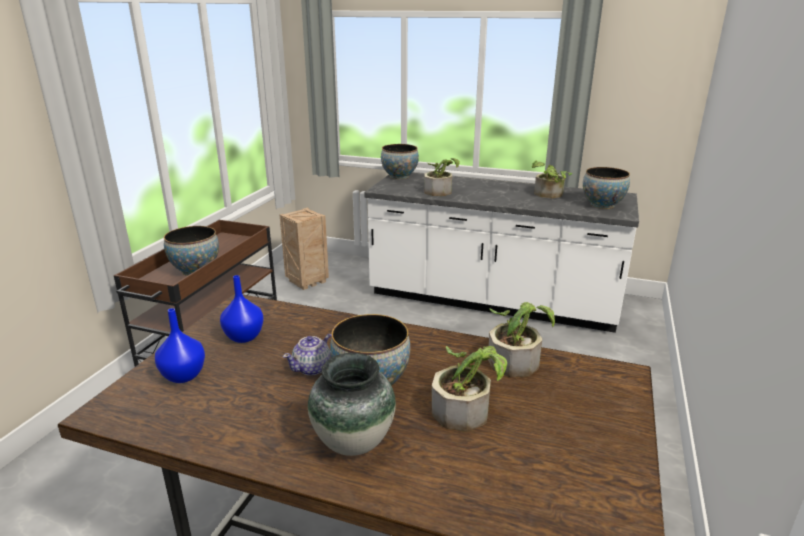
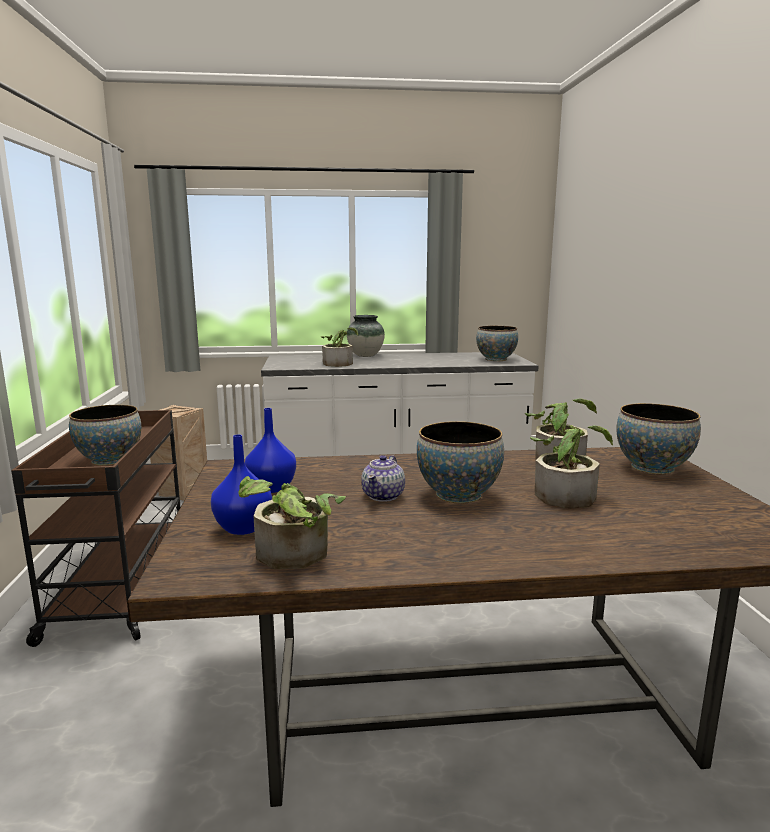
camera: 25 degrees left, 10 degrees down
vase [308,353,396,456] -> vase moved to [347,315,385,357]
bowl [381,144,419,179] -> bowl moved to [617,403,701,475]
potted plant [532,161,573,198] -> potted plant moved to [238,476,346,569]

